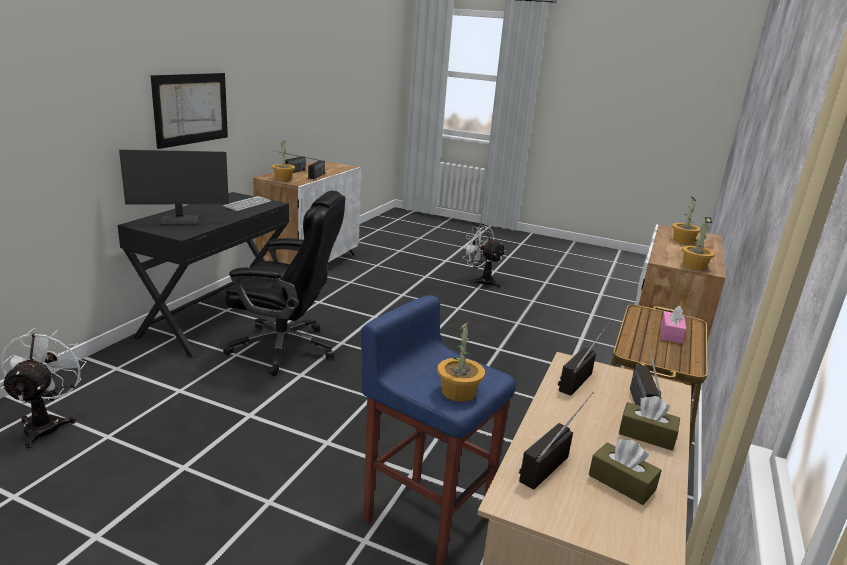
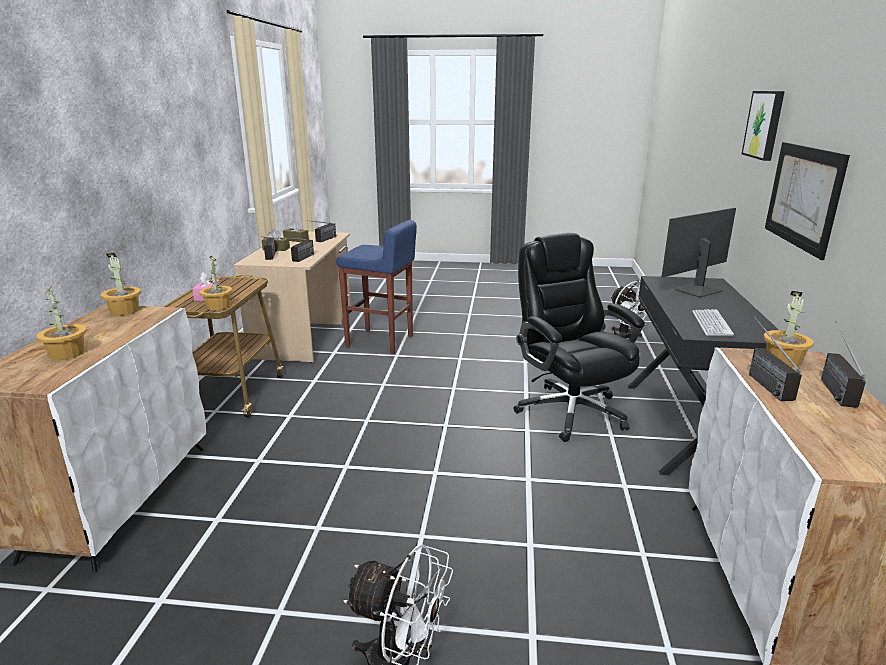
camera: 165 degrees right, 0 degrees up
black office chair [223,191,345,376] -> black office chair turned 75 degrees clockwise [513,233,645,442]
potted plant [437,321,485,402] -> potted plant moved to [199,256,232,310]
none -> picture [742,91,785,161]

